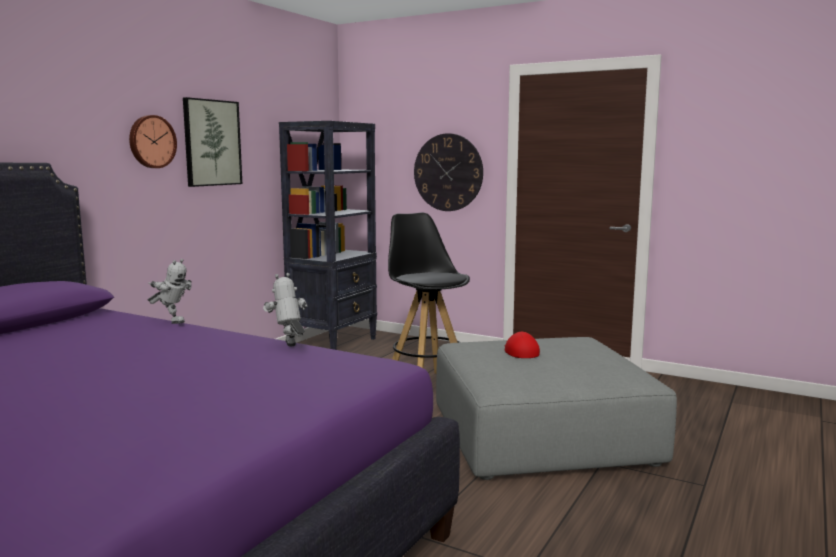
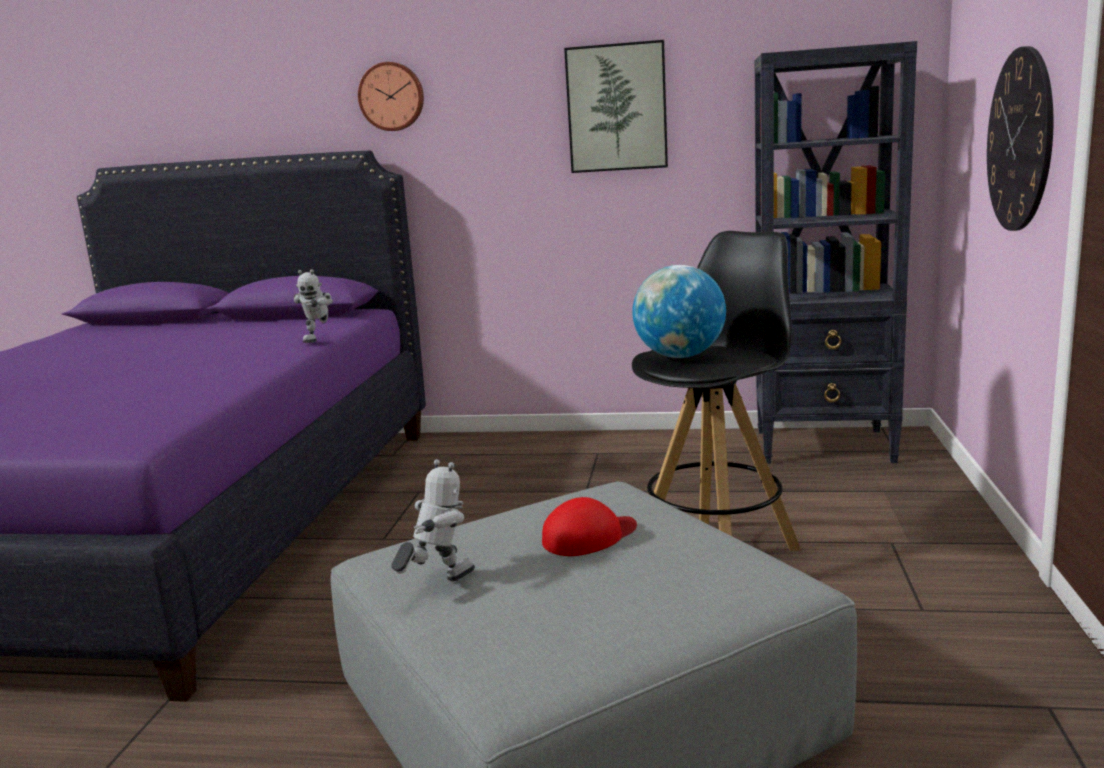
camera: 70 degrees right, 5 degrees up
wall clock [129,115,177,168] -> wall clock moved to [358,62,424,131]
toy robot [263,273,307,346] -> toy robot moved to [391,459,475,581]
none -> globe [632,265,726,358]

